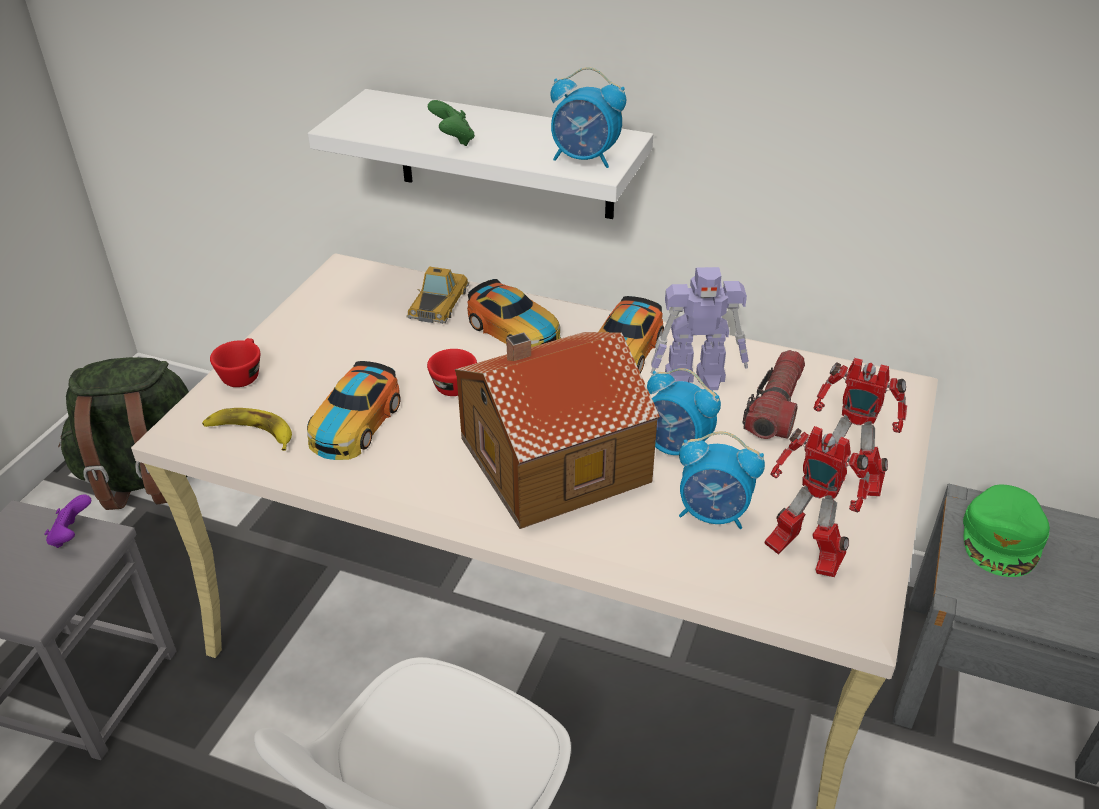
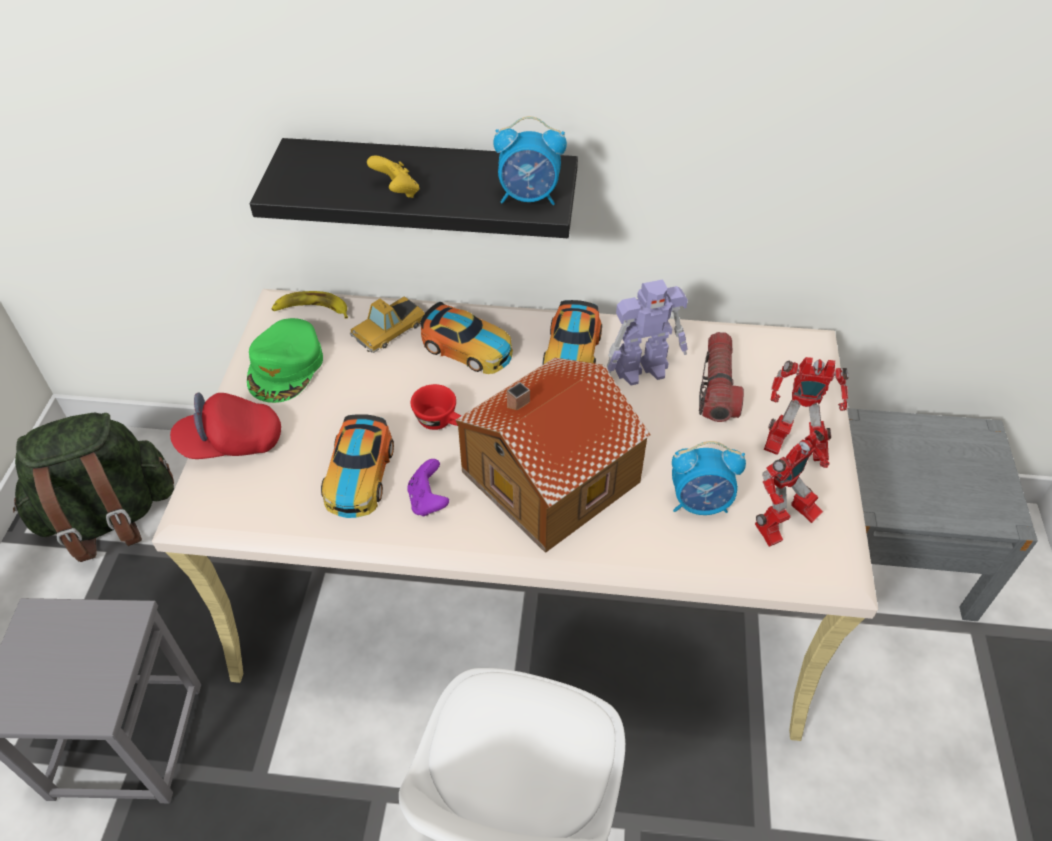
camera: 15 degrees left, 10 degrees up
purple game controller [44,494,91,548] -> purple game controller moved to [408,459,449,517]
banana [202,408,292,451] -> banana moved to [272,291,348,319]
red cup [210,338,260,387] -> red cap [170,393,281,459]
white shelf [308,89,653,219] -> black shelf [250,138,578,238]
toy car [407,267,469,324] -> toy car turned 135 degrees counterclockwise [350,296,425,353]
green game controller [428,100,475,146] -> yellow game controller [367,156,419,198]
alarm clock [647,368,721,455] -> none
toy robot [764,426,870,577] -> toy robot turned 60 degrees counterclockwise [755,430,830,547]
green cap [963,485,1050,577] -> green cap moved to [247,318,323,403]

